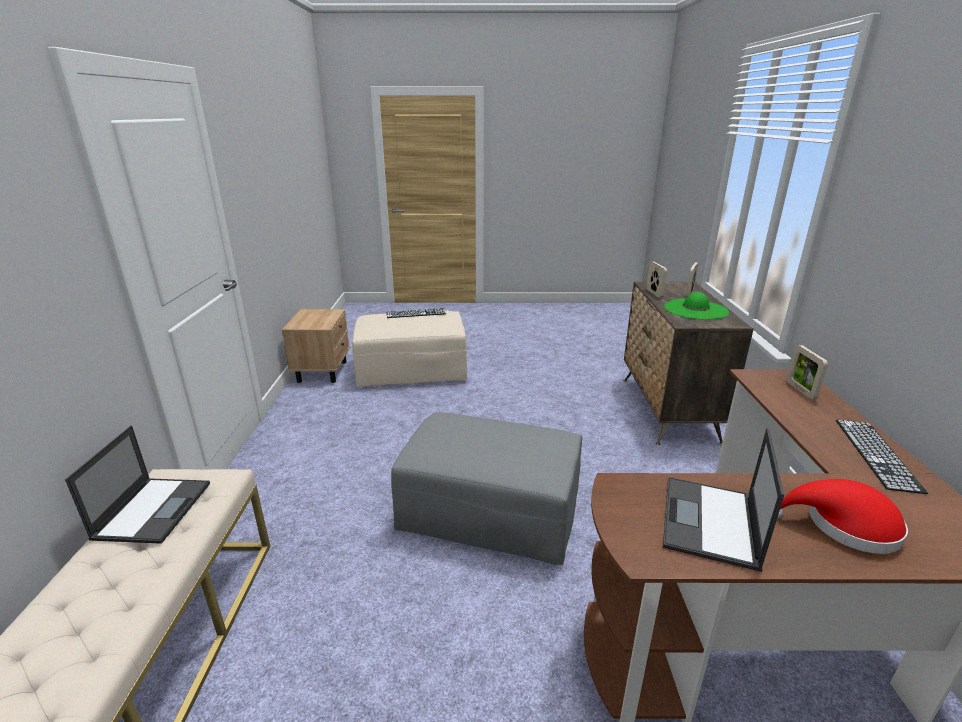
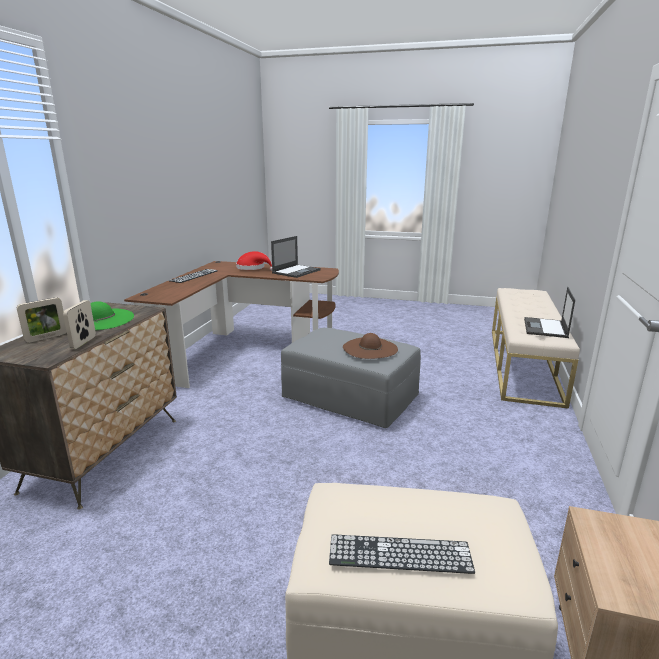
camera: 165 degrees left, 5 degrees down
picture frame [787,345,828,399] -> none
none -> brown hat [343,333,398,359]

